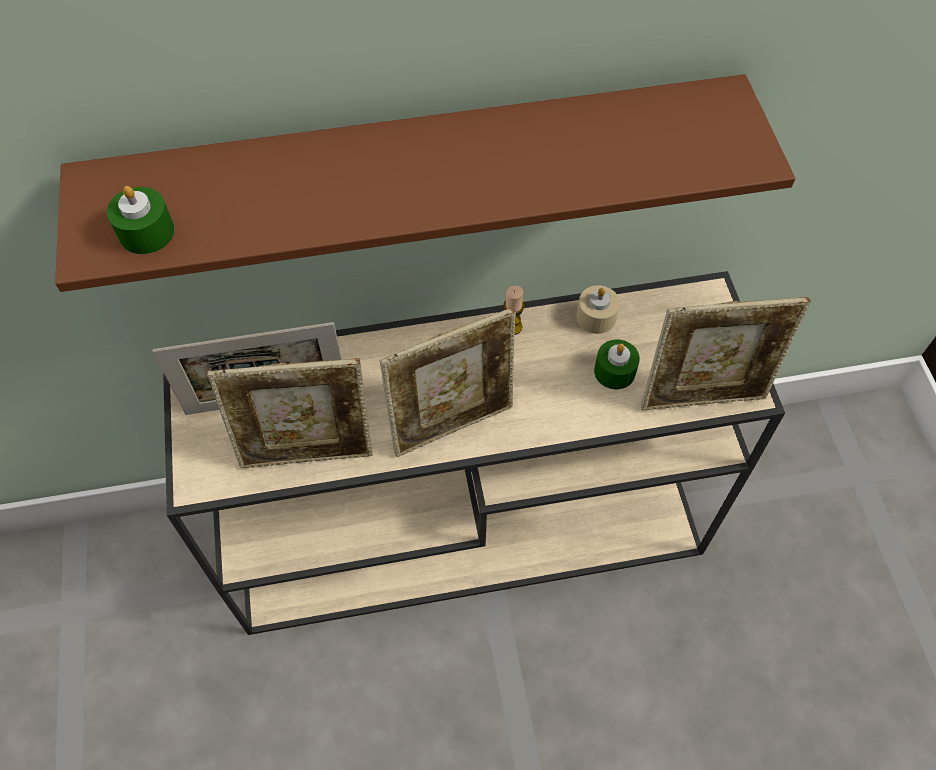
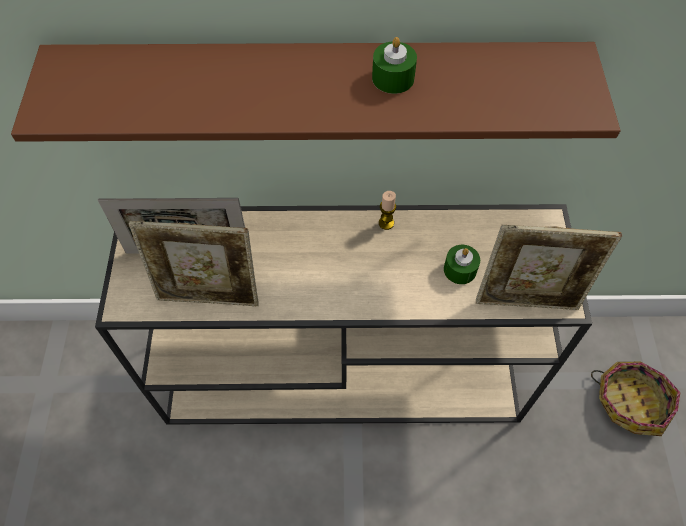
camera: 10 degrees right, 0 degrees up
green candle [107,186,174,254] -> green candle moved to [372,37,417,94]
picture frame [380,307,516,457] -> none
beige candle [577,285,620,334] -> none
none -> basket [591,362,681,436]

